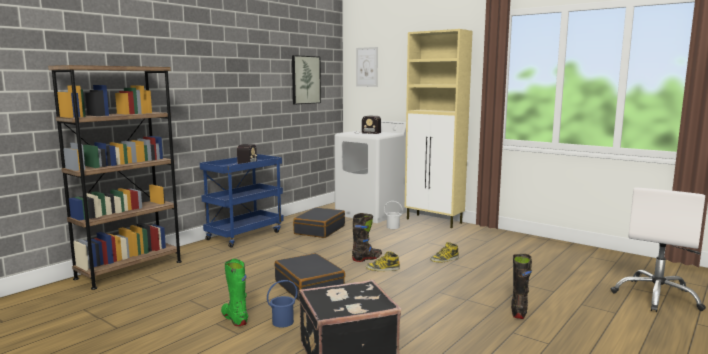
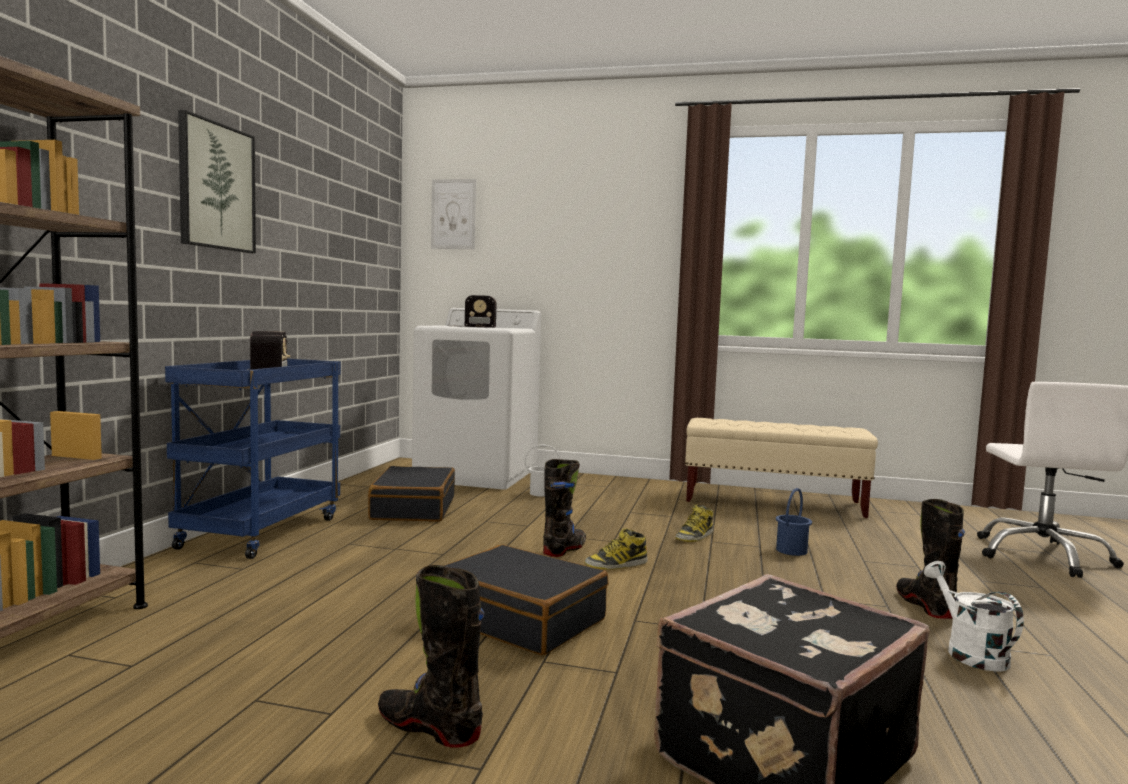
camera: 25 degrees left, 5 degrees down
green boot [221,259,248,326] -> black boot [378,565,484,748]
blue bucket [267,280,297,328] -> blue bucket moved to [776,488,812,556]
picture [292,55,321,104] -> picture moved to [178,110,256,253]
beige cabinet [405,29,473,228] -> none
none -> beige bench [685,418,878,518]
none -> white watering can [924,561,1024,672]

